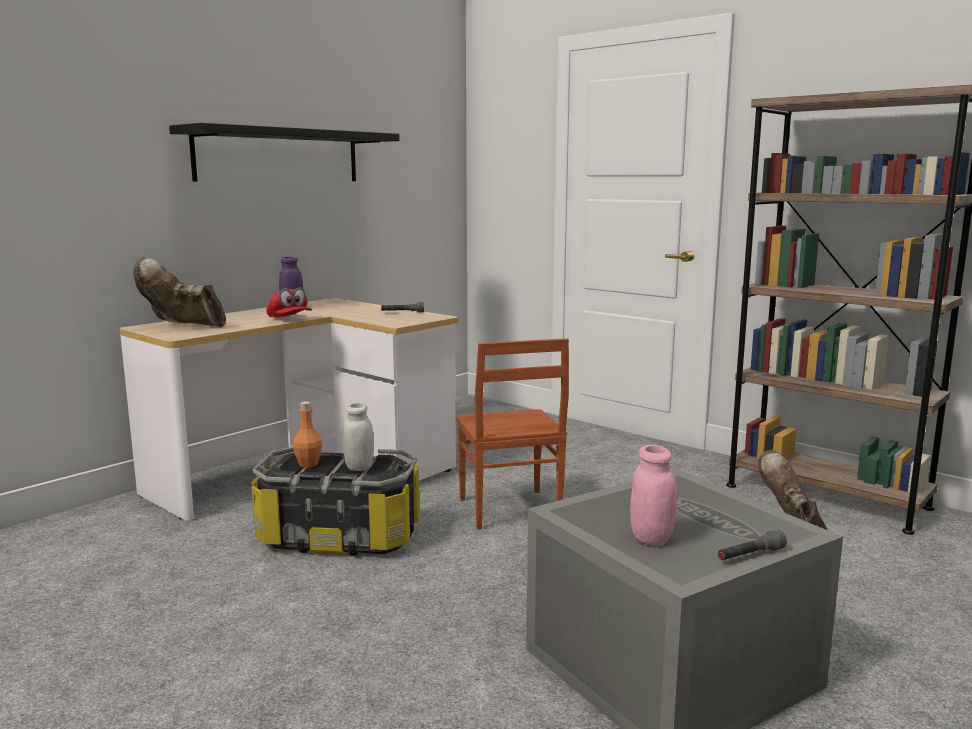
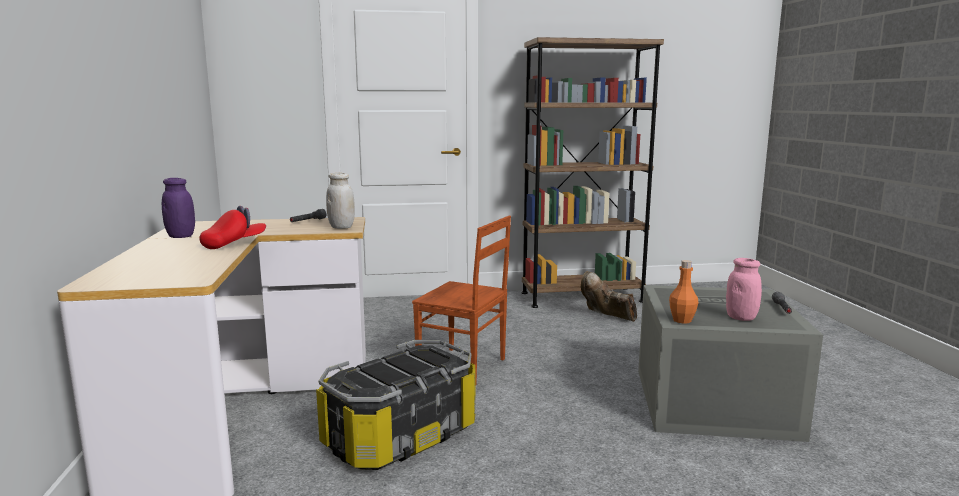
camera: 50 degrees left, 0 degrees up
brown boot [133,257,226,328] -> none
black shelf [169,123,400,182] -> none
red cap [266,287,312,317] -> red cap turned 45 degrees counterclockwise [200,206,266,249]
orange bottle [293,401,322,468] -> orange bottle moved to [669,260,698,324]
white jar [343,403,374,471] -> white jar moved to [326,172,355,229]

